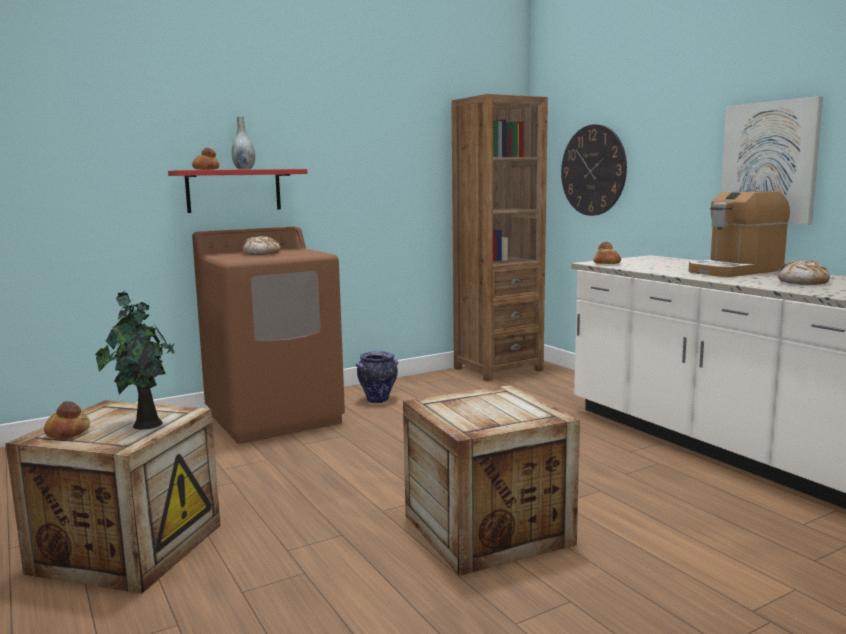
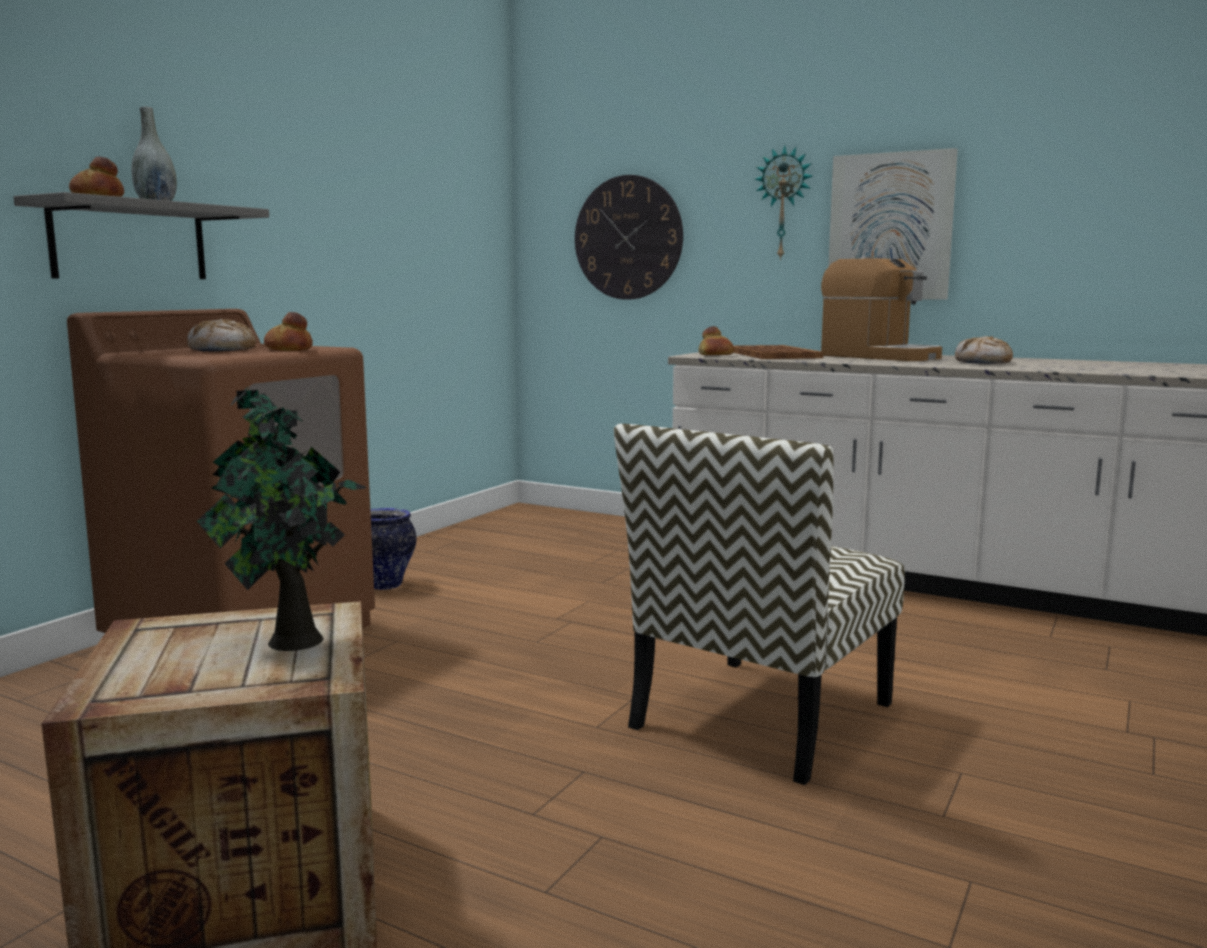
camera: 30 degrees left, 0 degrees up
bread [44,401,90,439] -> bread moved to [264,312,313,351]
red shelf [168,169,307,213] -> grey shelf [13,192,269,279]
crate [403,385,580,576] -> chair [614,424,905,785]
brown bookcase [451,94,548,382] -> none
coffee machine [689,189,790,277] -> coffee machine turned 75 degrees counterclockwise [821,256,942,361]
none -> brown tray [733,345,823,359]
none -> wall clock [754,145,813,260]

